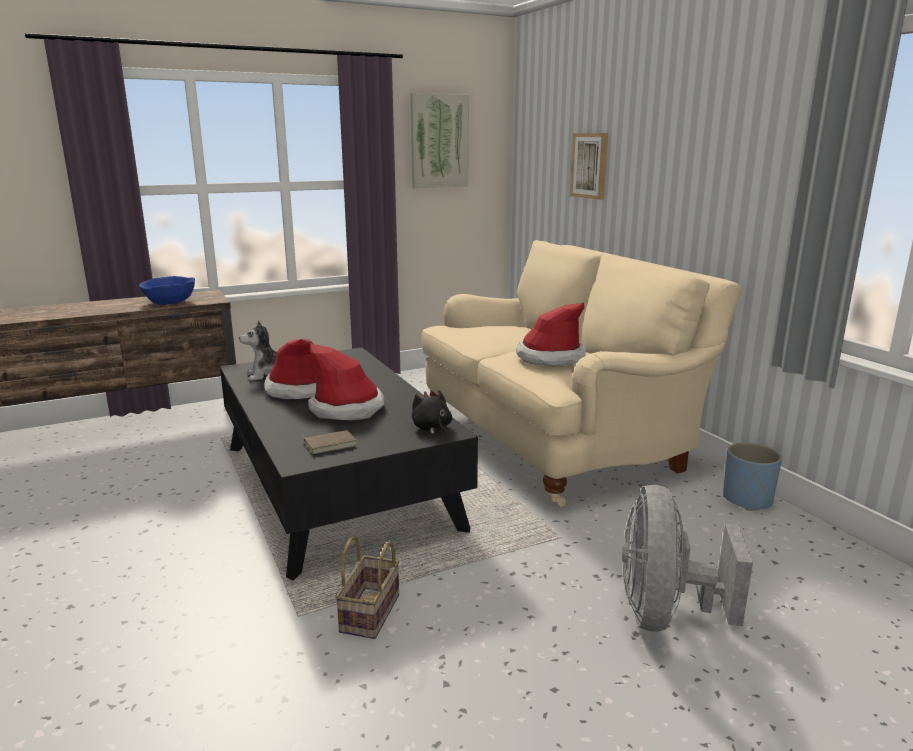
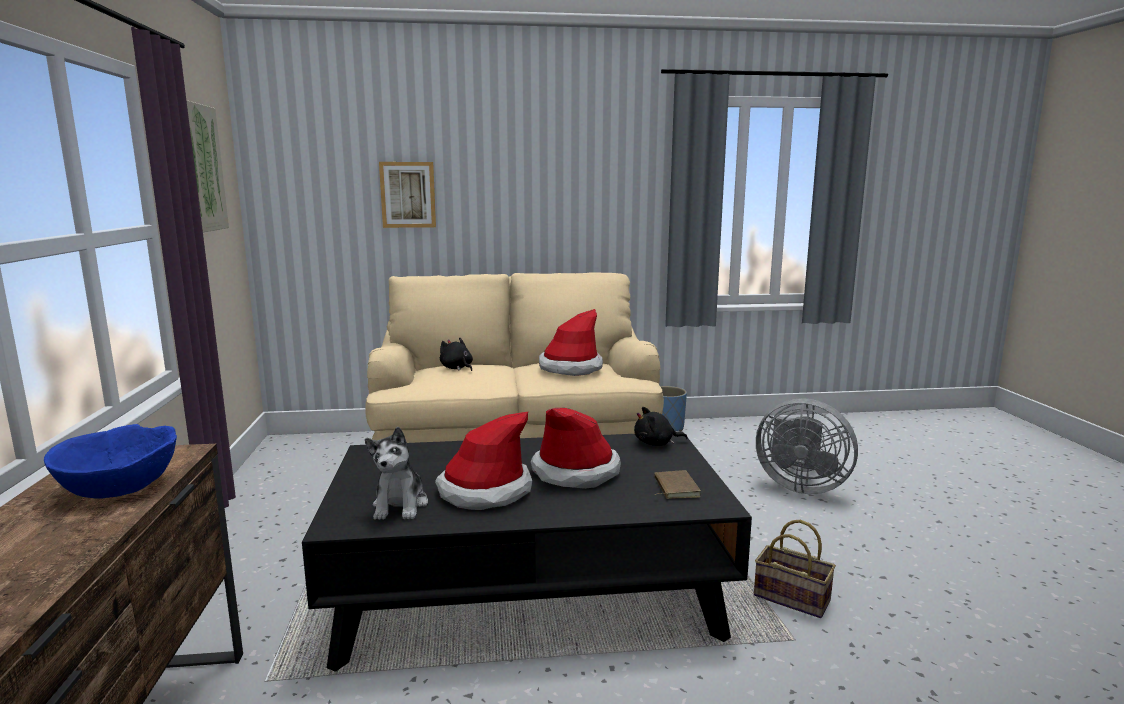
camera: 70 degrees left, 5 degrees down
none -> black plush toy [440,338,473,371]

